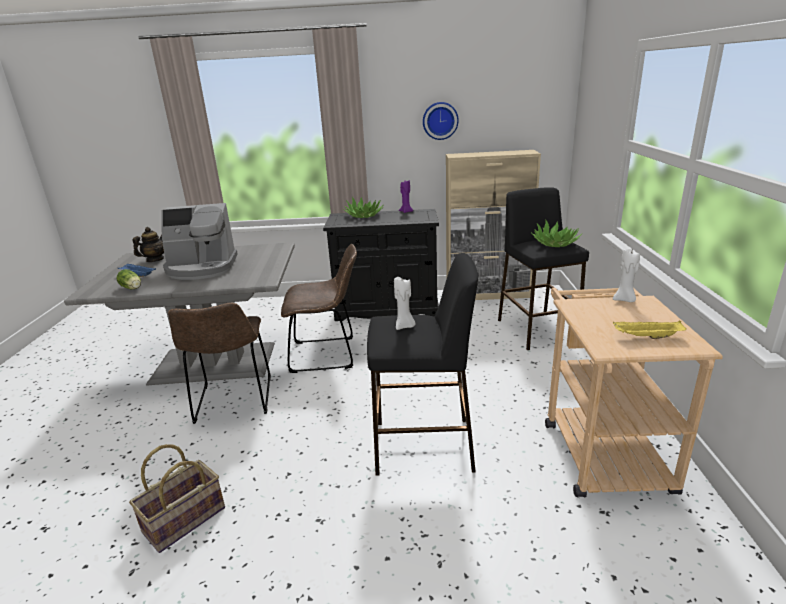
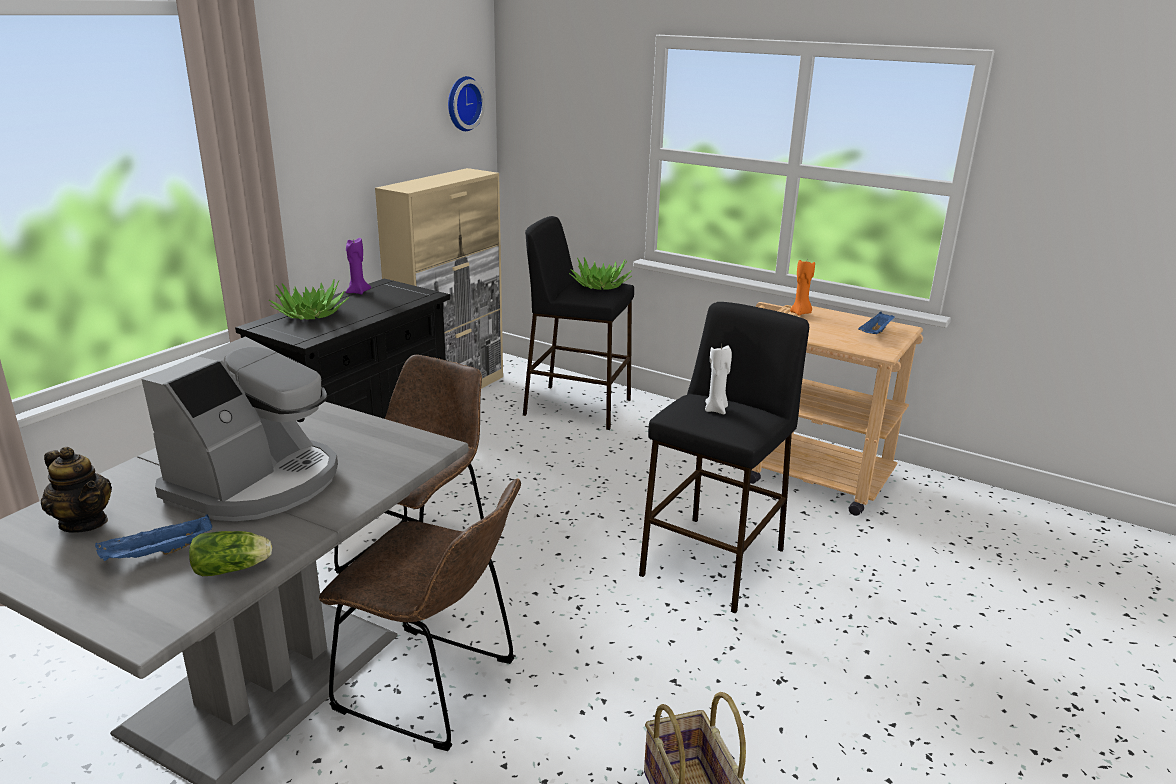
camera: 60 degrees left, 0 degrees up
teapot [133,227,164,262] -> teapot turned 150 degrees clockwise [41,447,112,533]
wall clock [423,102,459,140] -> wall clock moved to [448,76,485,131]
white candle [613,248,640,302] -> orange candle [790,260,815,315]
yellow tray [613,321,687,339] -> blue tray [858,312,895,334]

